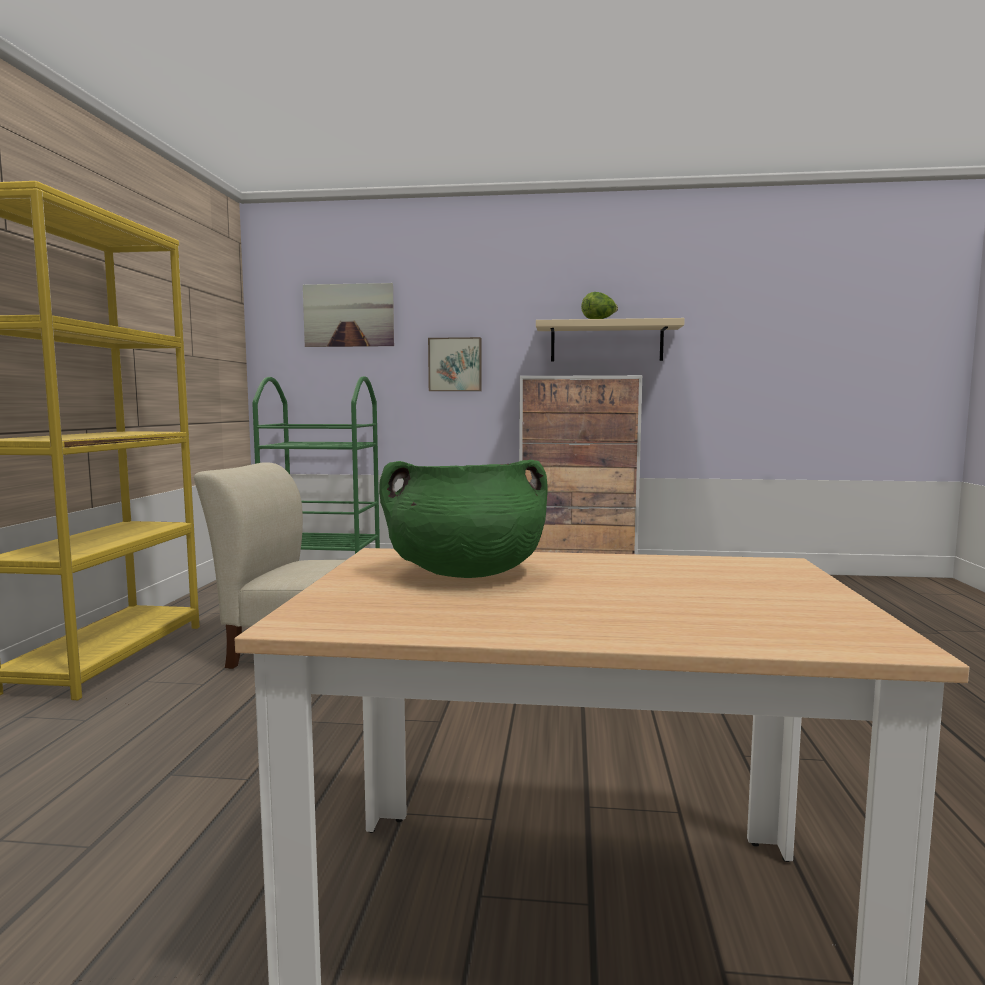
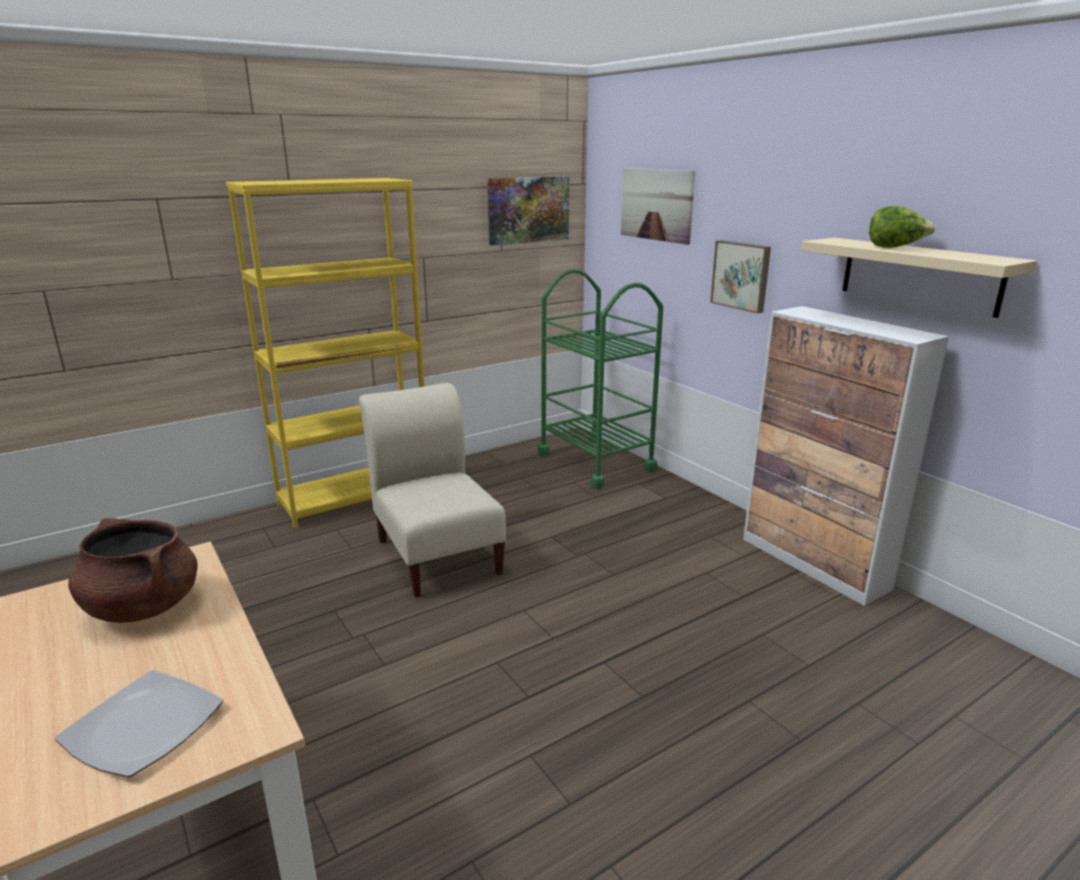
camera: 50 degrees right, 15 degrees up
green cooking pot [379,460,548,578] -> brown cooking pot [68,518,198,623]
none -> plate [55,670,223,777]
none -> picture [487,176,569,245]

